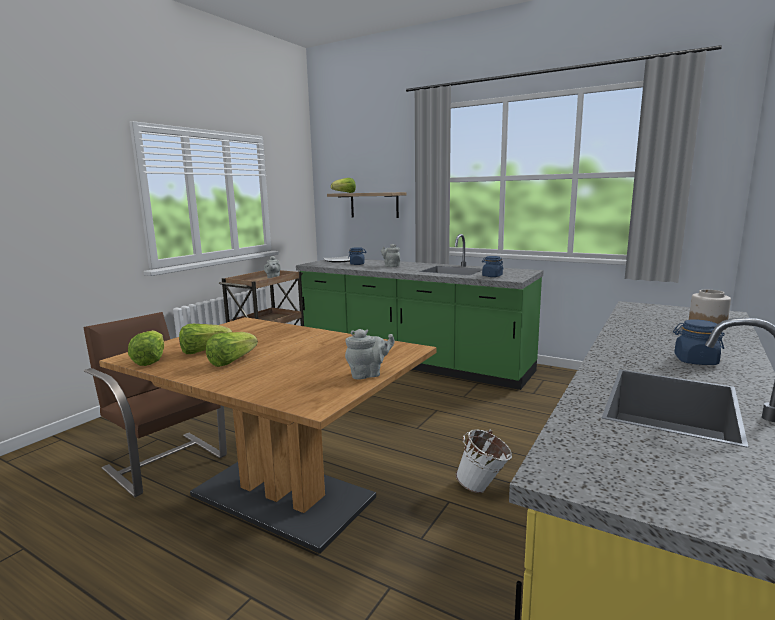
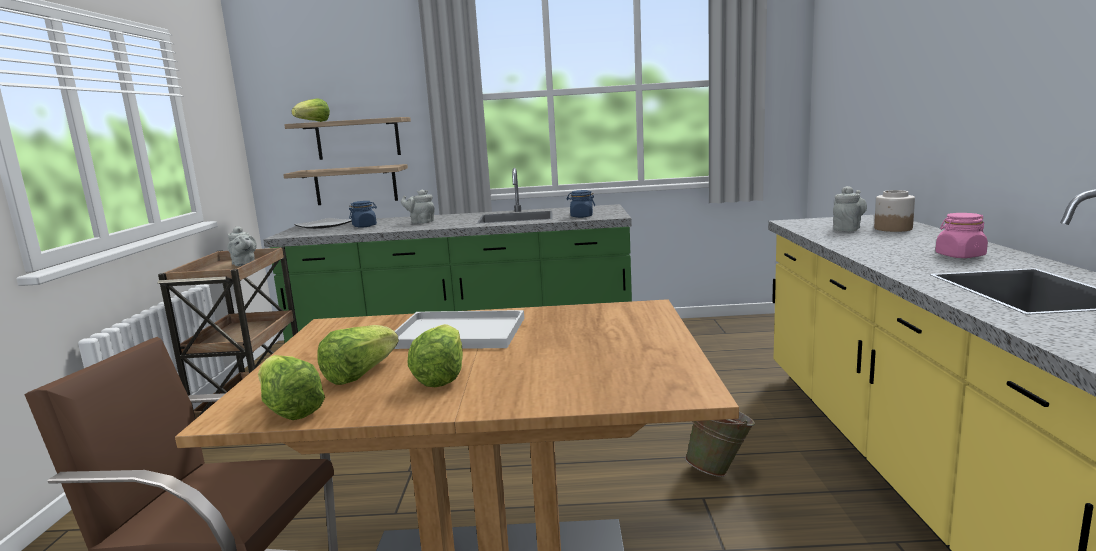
camera: 30 degrees left, 0 degrees up
grey teapot [345,329,395,380] -> grey teapot moved to [833,186,867,231]
white bucket [456,429,512,493] -> green bucket [685,412,755,477]
blue jar [673,319,725,365] -> pink jar [935,213,988,258]
none -> shelf [283,164,408,205]
none -> white tray [394,310,524,349]

